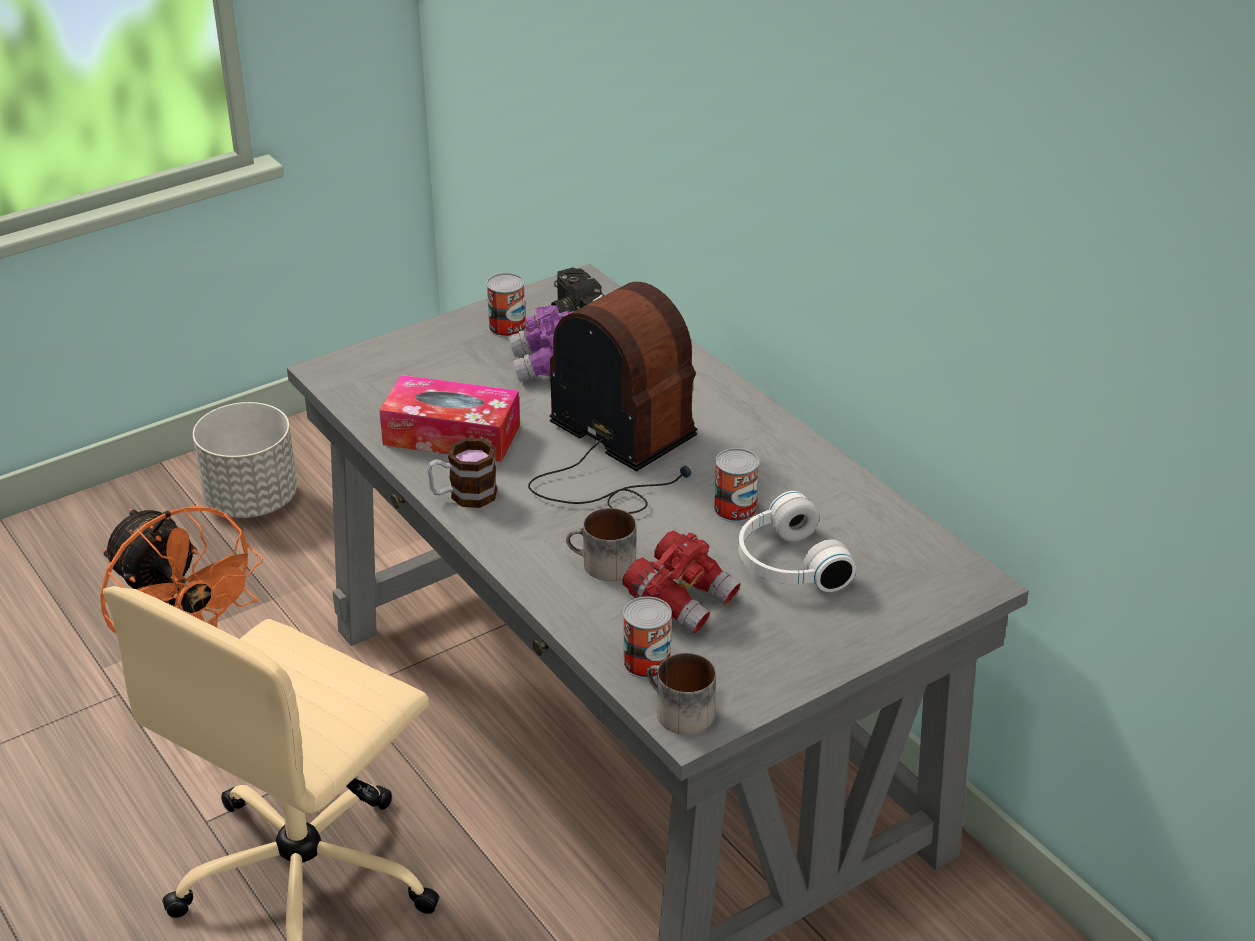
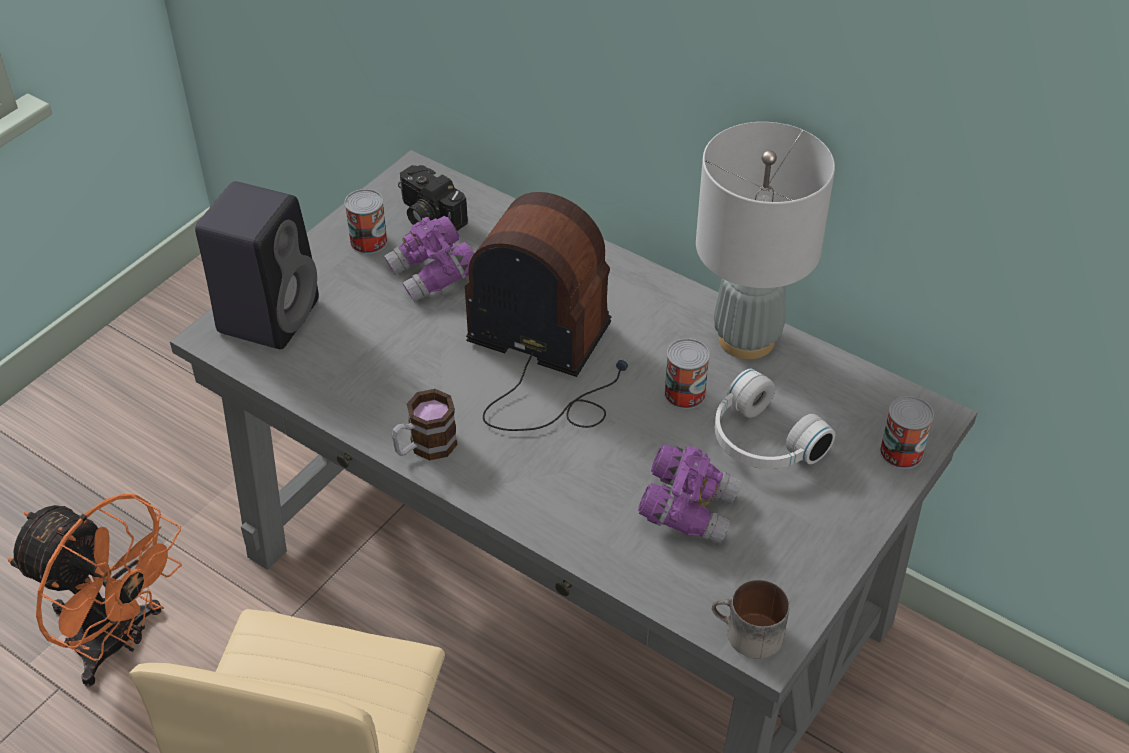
camera: 20 degrees left, 10 degrees up
grey planter [193,402,297,518] -> none
tissue box [379,375,520,462] -> none
mug [566,508,636,581] -> none
red binoculars [622,530,741,634] -> purple binoculars [638,444,741,544]
can [623,597,672,679] -> can moved to [880,396,934,469]
none -> black speaker [195,181,319,349]
none -> grey table lamp [696,122,835,359]

